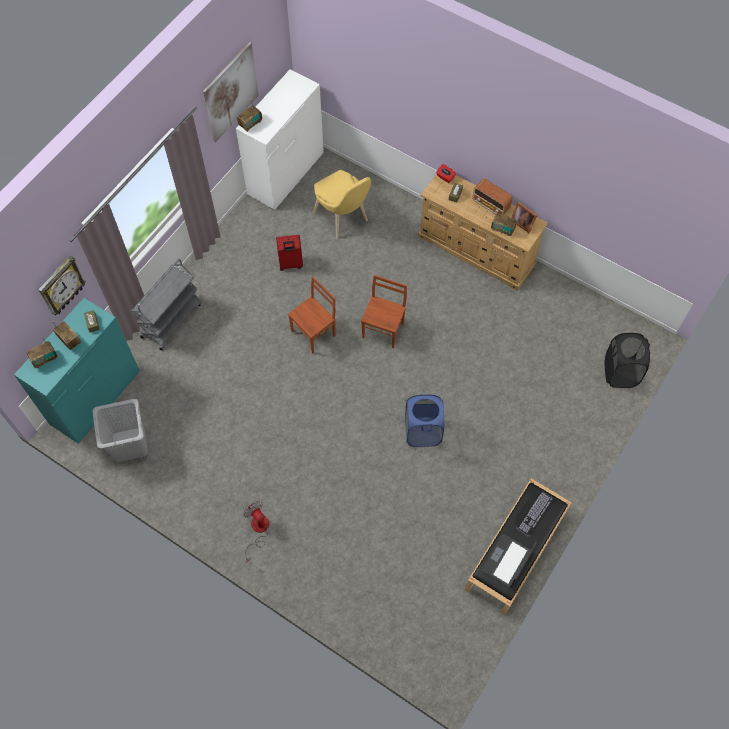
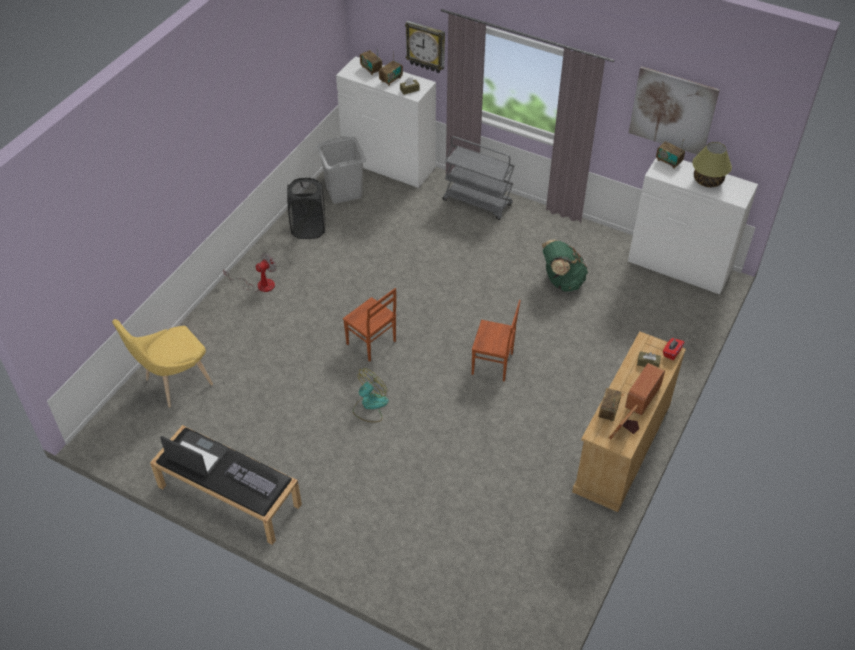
camera: 85 degrees right, 15 degrees down
turquoise dresser [14,298,140,444] -> white dresser [336,56,436,188]
red suitcase [276,235,303,271] -> green backpack [542,239,588,292]
brown chair [288,276,335,353] -> brown chair moved to [343,288,396,362]
yellow chair [313,170,371,239] -> yellow chair moved to [112,319,213,408]
blue laundry basket [405,394,444,447] -> fan [353,368,389,422]
black laundry basket [605,333,650,388] -> black laundry basket moved to [287,178,325,239]
none -> table lamp [692,142,732,187]

